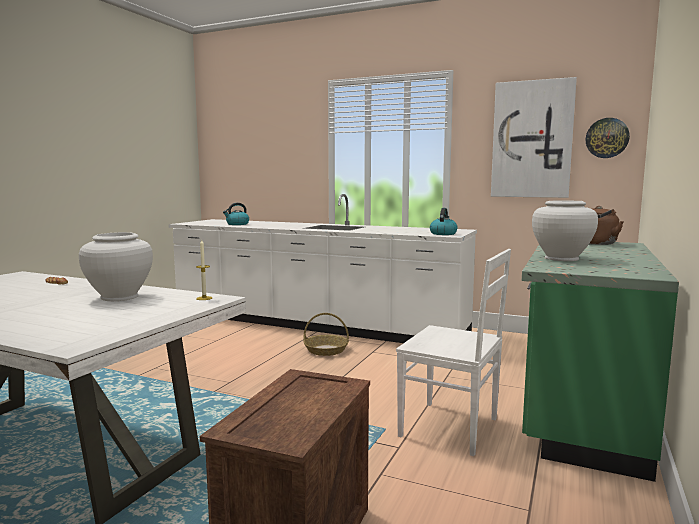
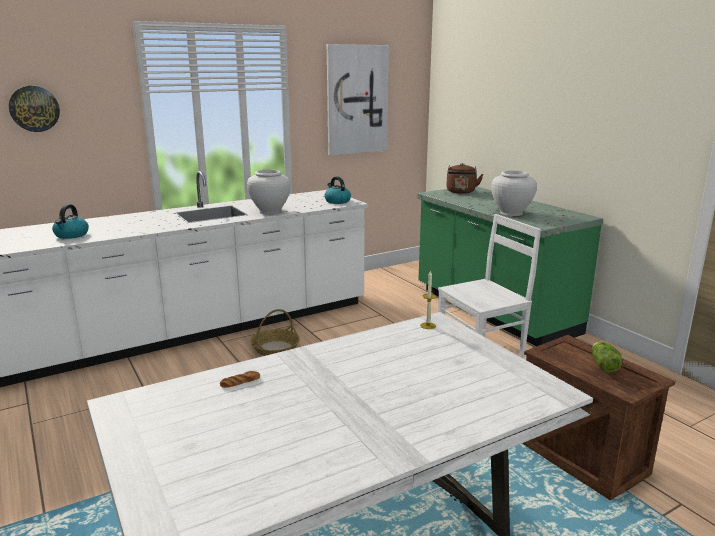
camera: 55 degrees left, 10 degrees up
white vase [79,232,153,301] -> white vase moved to [247,169,291,214]
wall clock [586,118,630,158] -> wall clock moved to [9,86,60,132]
none -> lettuce [592,342,623,373]

